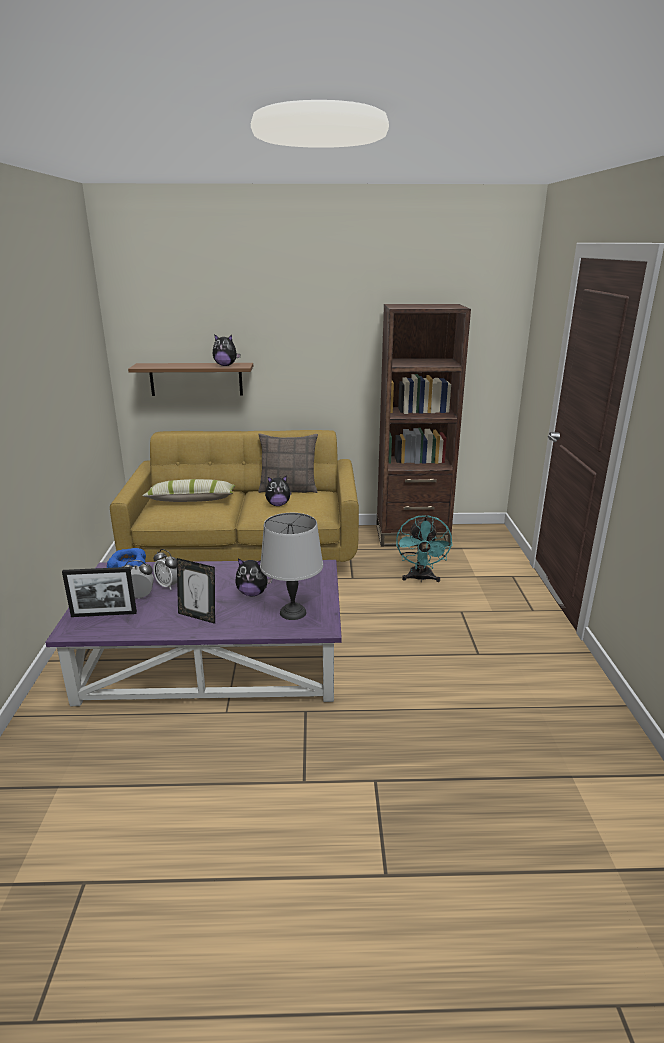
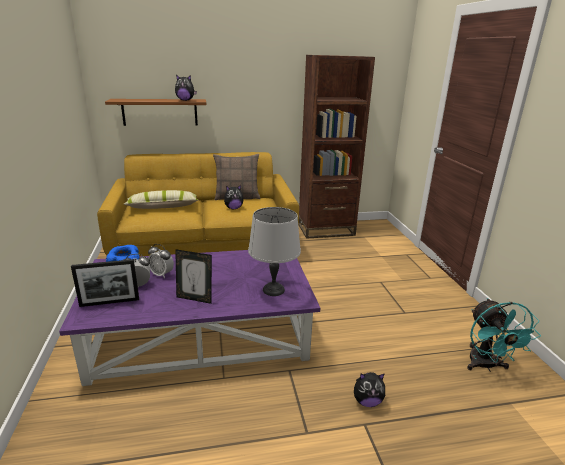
camera: 10 degrees left, 0 degrees up
plush toy [235,558,272,596] -> plush toy moved to [354,372,385,407]
turquoise fan [396,515,453,582] -> turquoise fan moved to [467,298,541,372]

